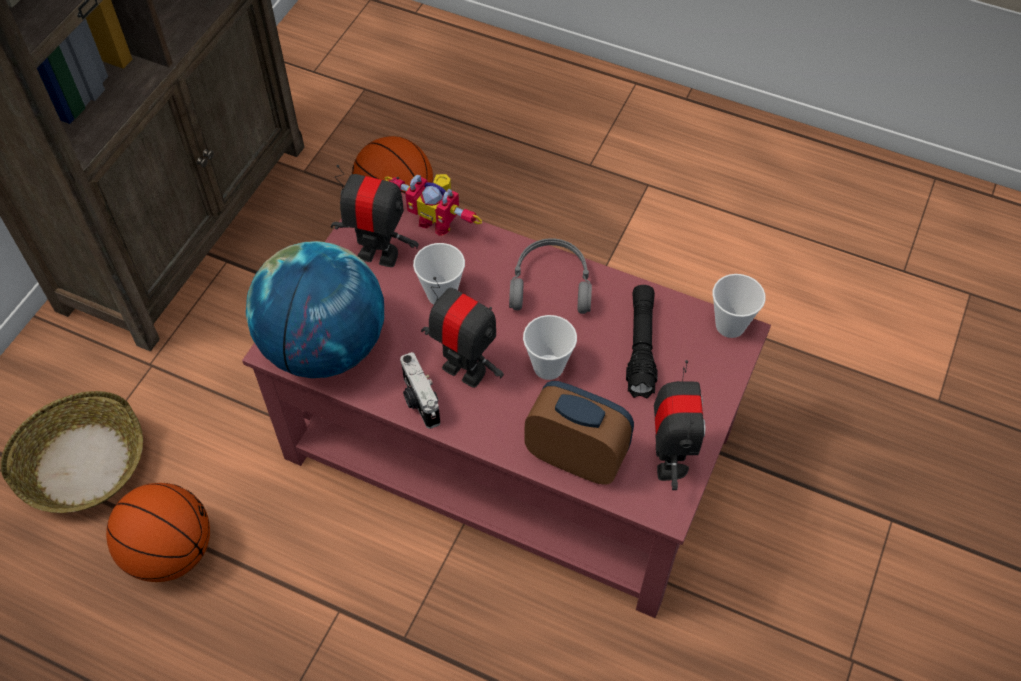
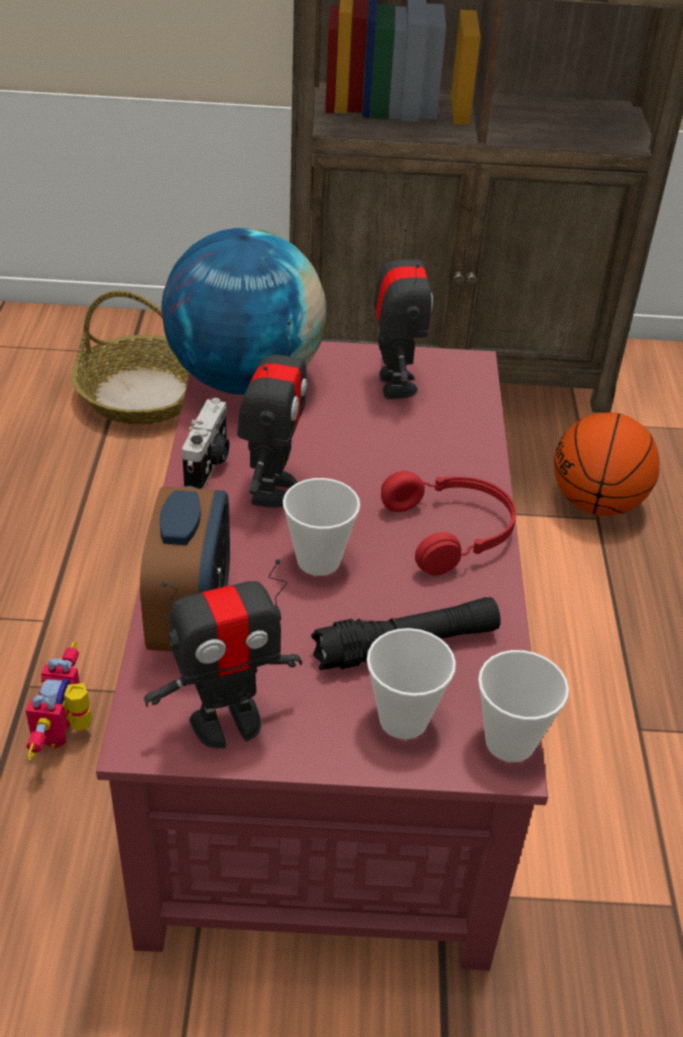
camera: 65 degrees right, 15 degrees down
basketball [106,483,210,582] -> none
toy robot [384,174,482,236] -> toy robot moved to [26,642,92,760]
camera [400,352,440,429] -> camera turned 150 degrees clockwise [182,398,229,489]
cup [413,243,465,304] -> cup moved to [367,628,456,739]
grey headphones [509,238,592,314] -> red headphones [381,471,516,576]

